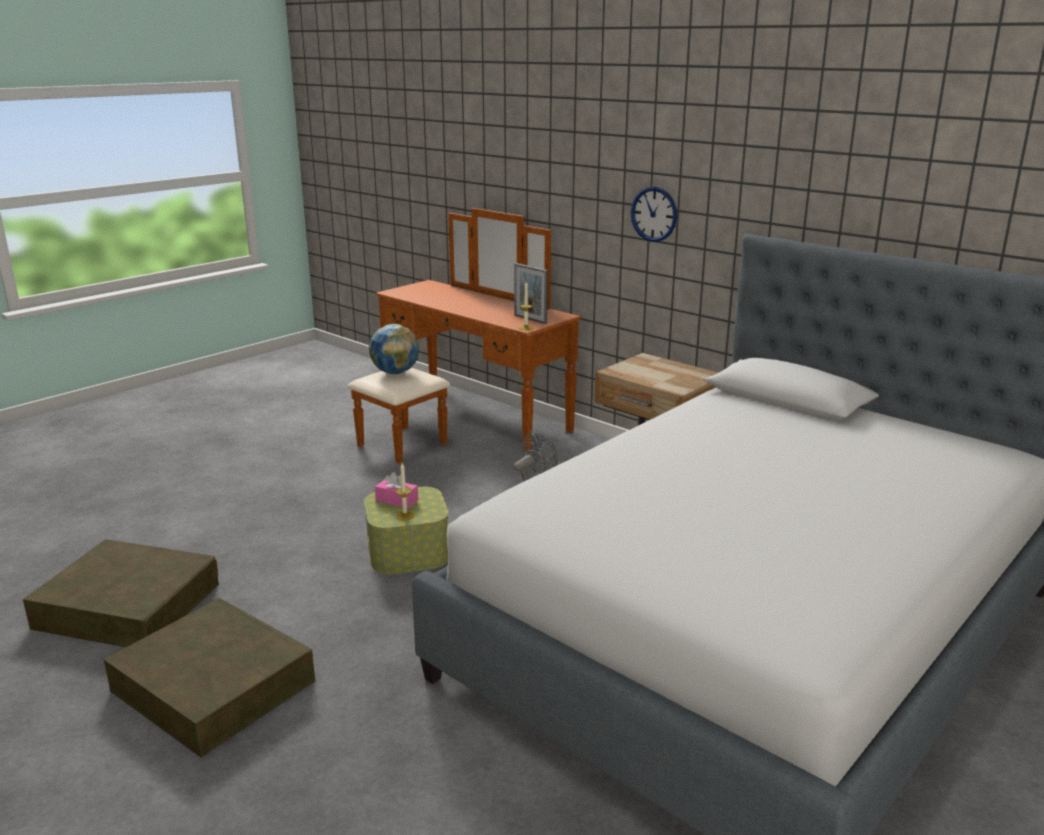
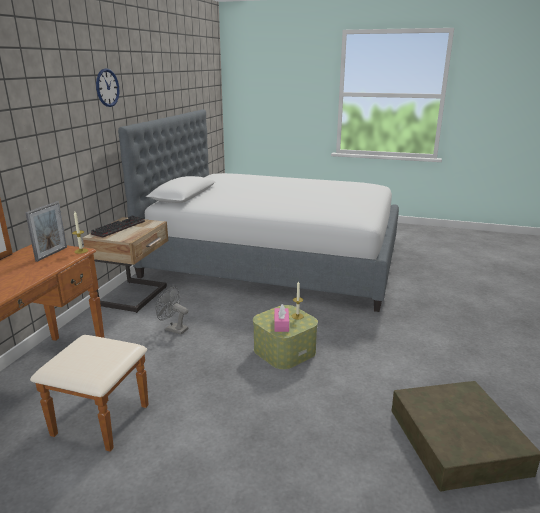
camera: 115 degrees left, 0 degrees up
brown storage box [103,598,315,757] -> none
globe [369,324,419,374] -> none
wall clock [631,186,677,242] -> wall clock moved to [96,68,119,107]
none -> keyboard [91,215,145,237]

